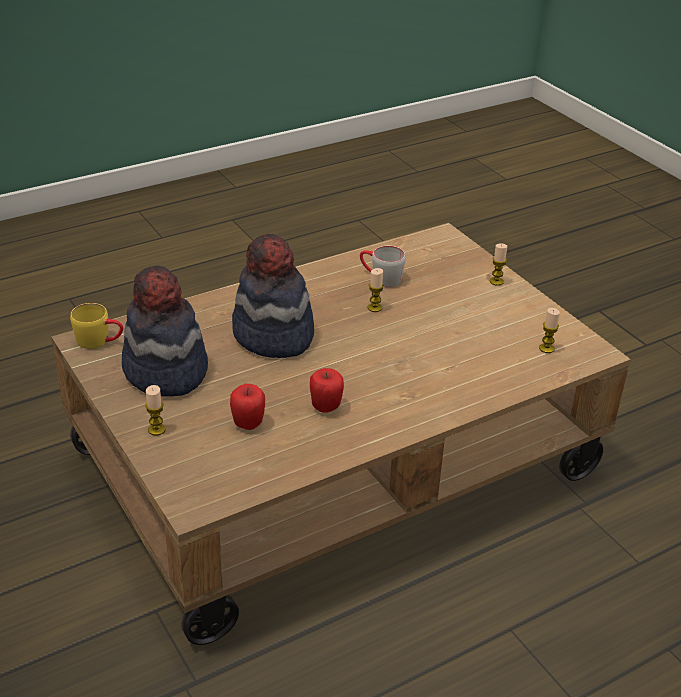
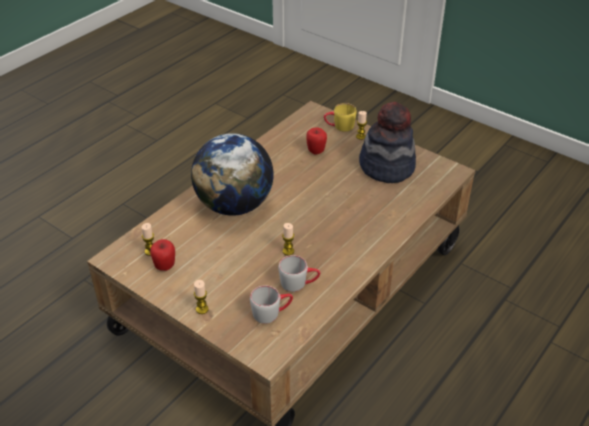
camera: 160 degrees right, 5 degrees up
yellow mug [70,303,123,349] -> yellow mug moved to [324,103,357,132]
hat [232,234,314,358] -> none
apple [310,368,344,413] -> apple moved to [150,239,175,271]
none -> globe [191,133,274,216]
none -> grey mug [250,285,293,324]

